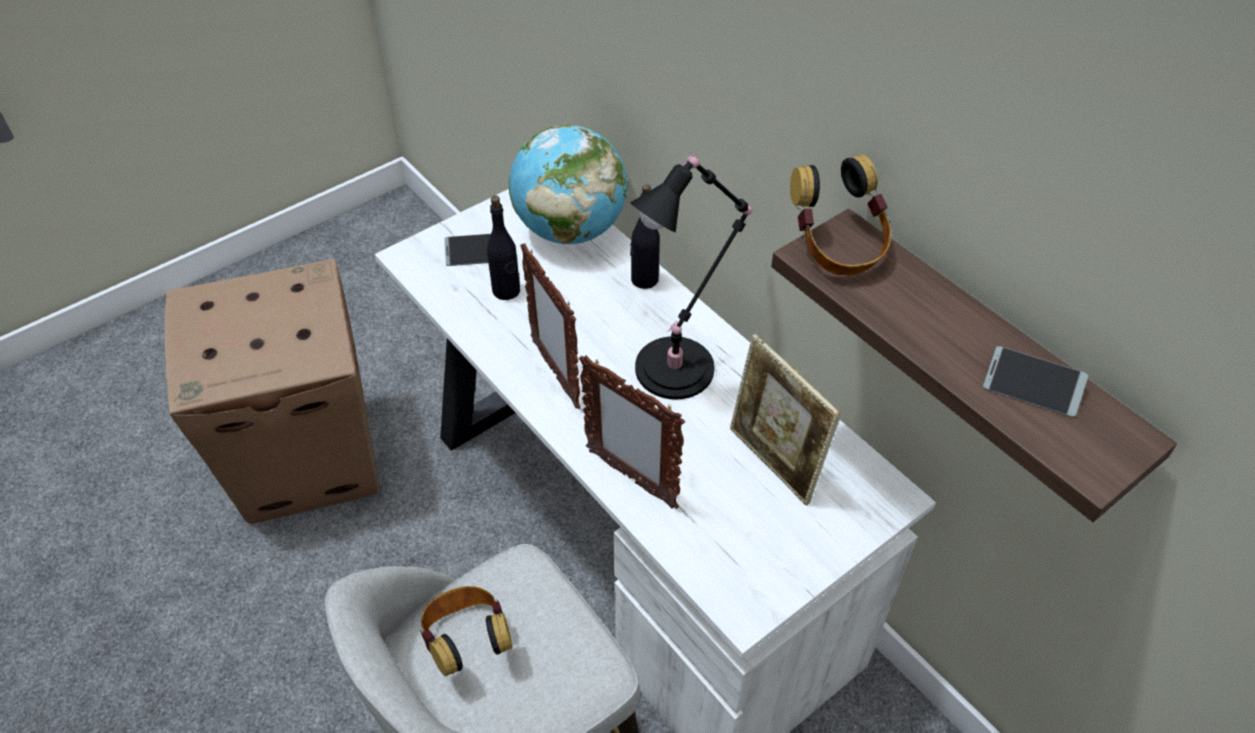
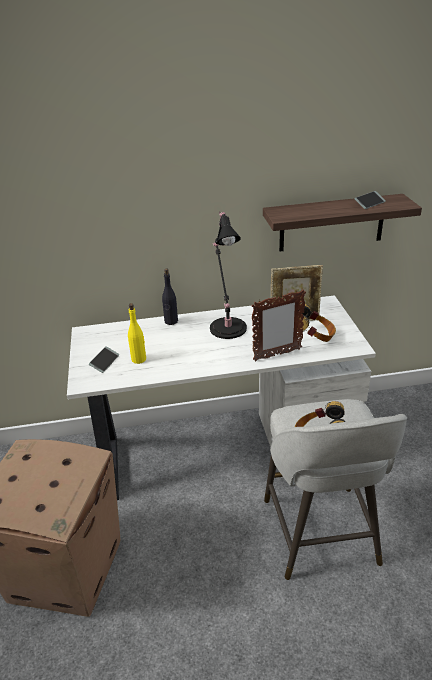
camera: 60 degrees left, 15 degrees down
black bottle [487,195,520,300] -> yellow bottle [128,303,146,364]
globe [509,125,628,244] -> none
picture frame [520,244,581,409] -> none
headphones [790,155,891,275] -> headphones moved to [297,304,336,342]

